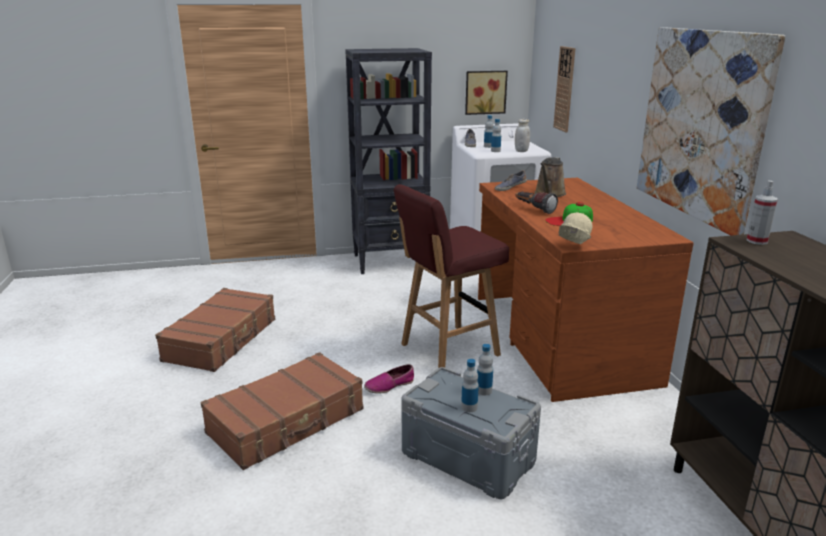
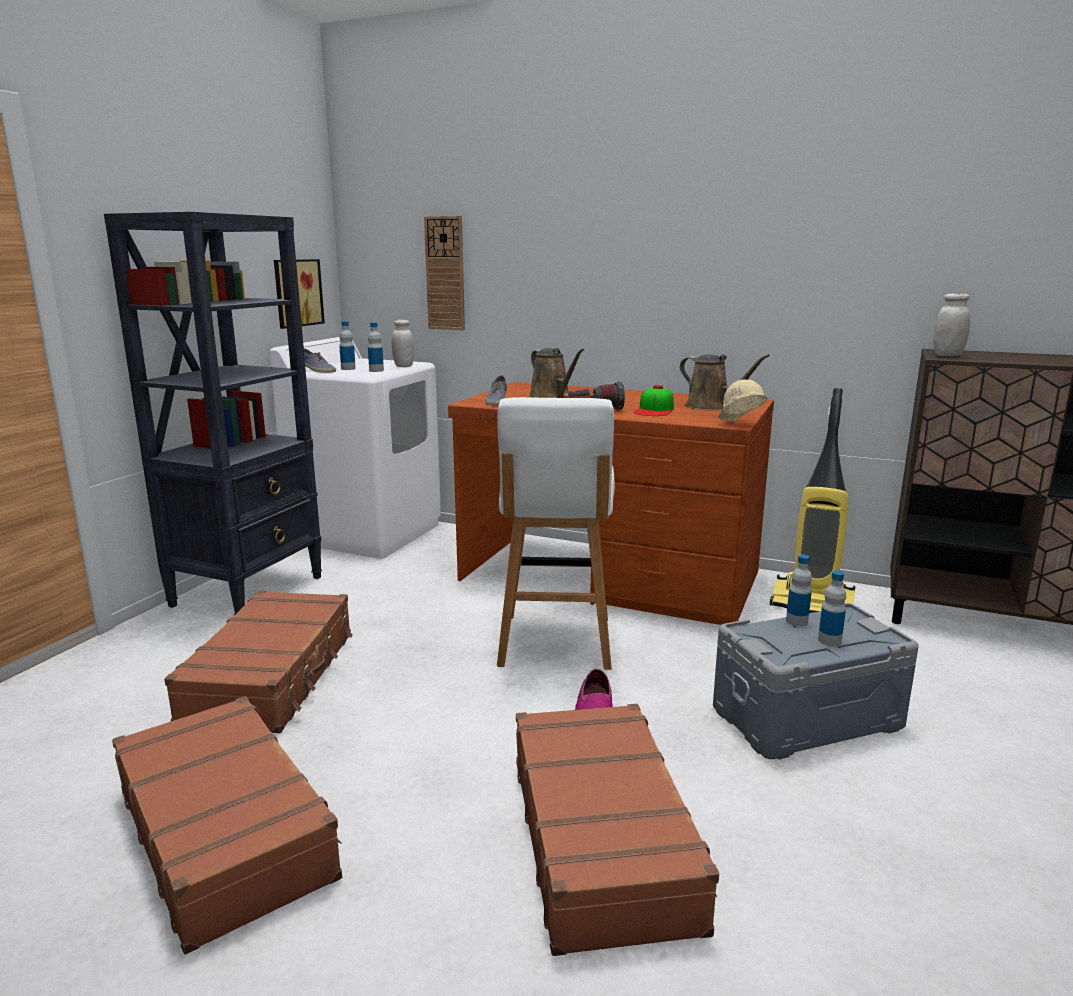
camera: 55 degrees left, 5 degrees down
red stool [394,184,509,368] -> white stool [497,397,615,670]
picture [637,28,785,236] -> none
spray bottle [747,180,778,245] -> white jar [933,293,970,356]
none -> brown suitcase [164,590,353,733]
none -> brown watering can [680,354,770,411]
none -> vacuum cleaner [770,388,855,613]

